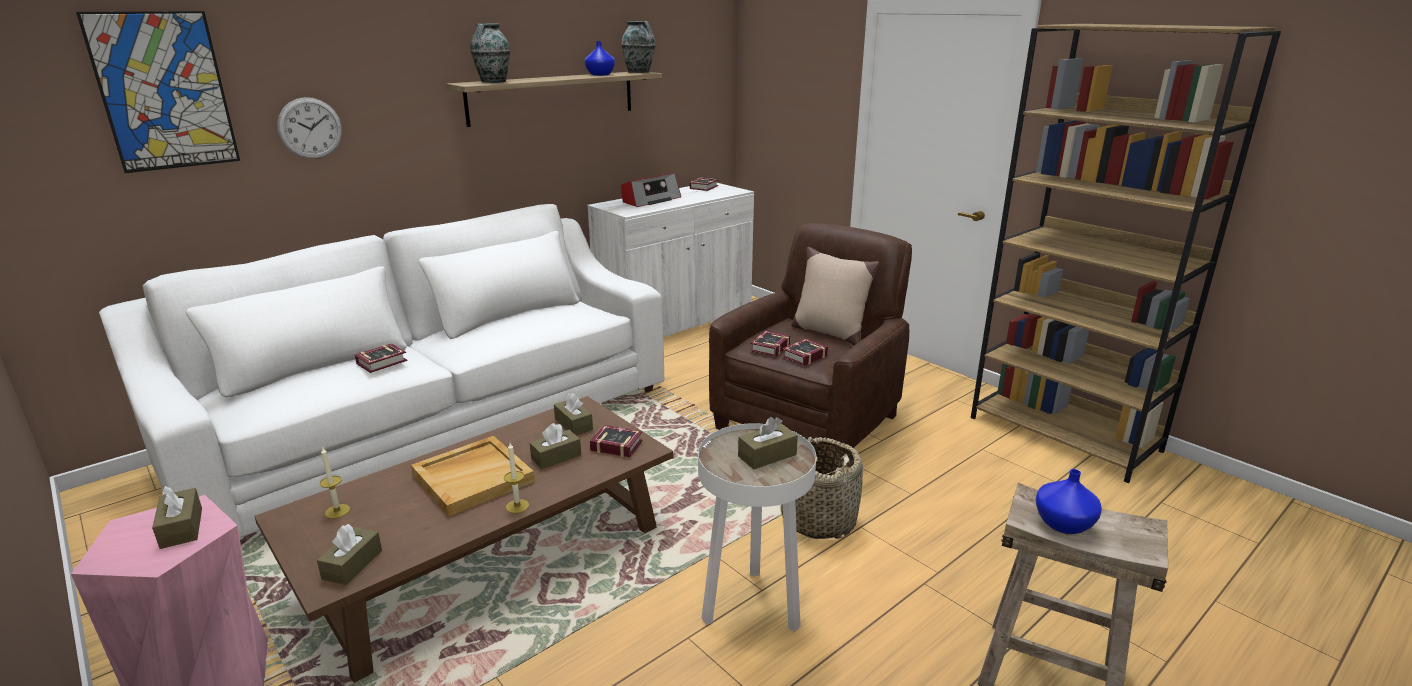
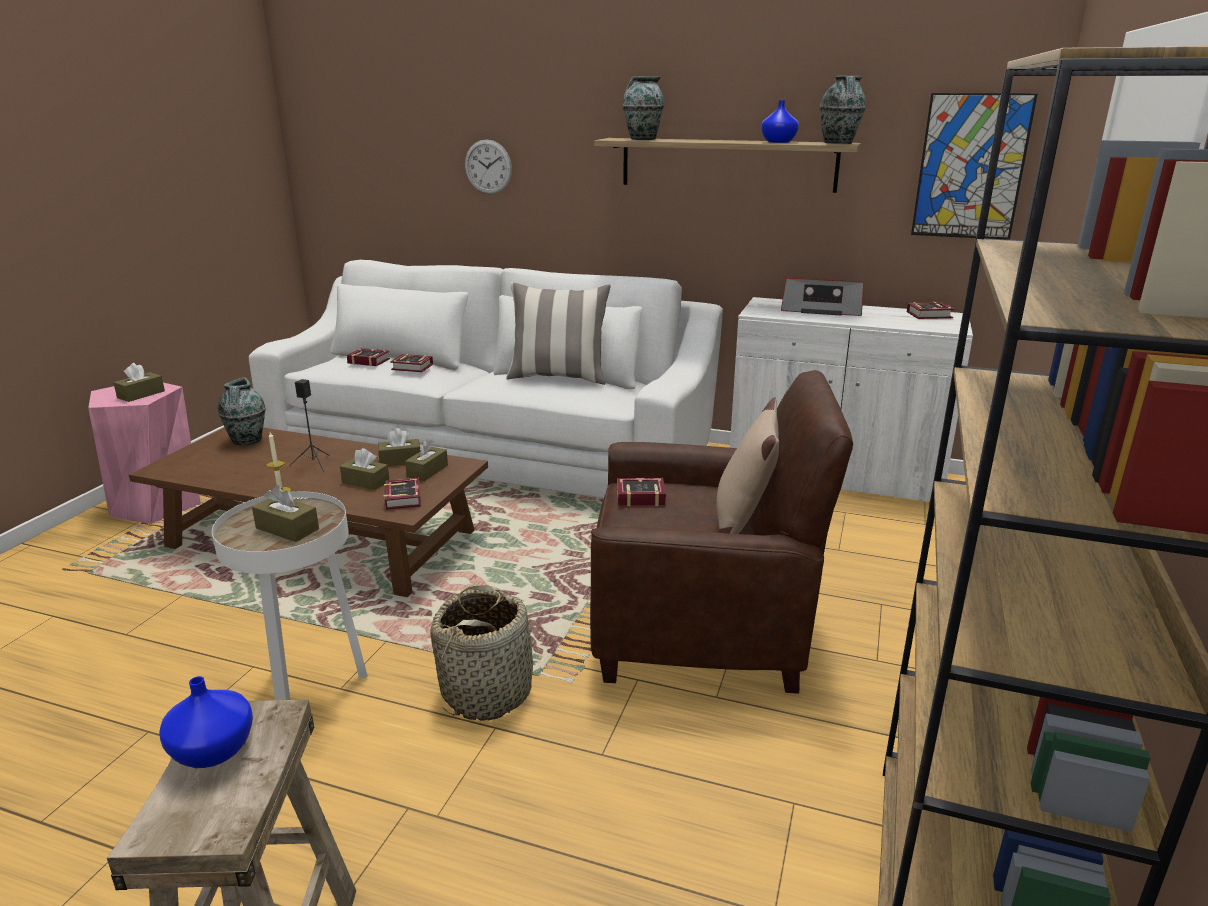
camera: 60 degrees right, 0 degrees up
picture [76,11,240,173] -> picture moved to [911,93,1038,240]
brown tissue box [317,524,382,585] -> brown tissue box moved to [378,428,421,466]
candle [320,446,350,519] -> vase [218,377,266,445]
beige tray [411,436,535,516] -> black speaker [289,379,329,472]
book [782,339,828,366] -> book moved to [347,348,390,366]
none -> pillow [506,282,611,385]

